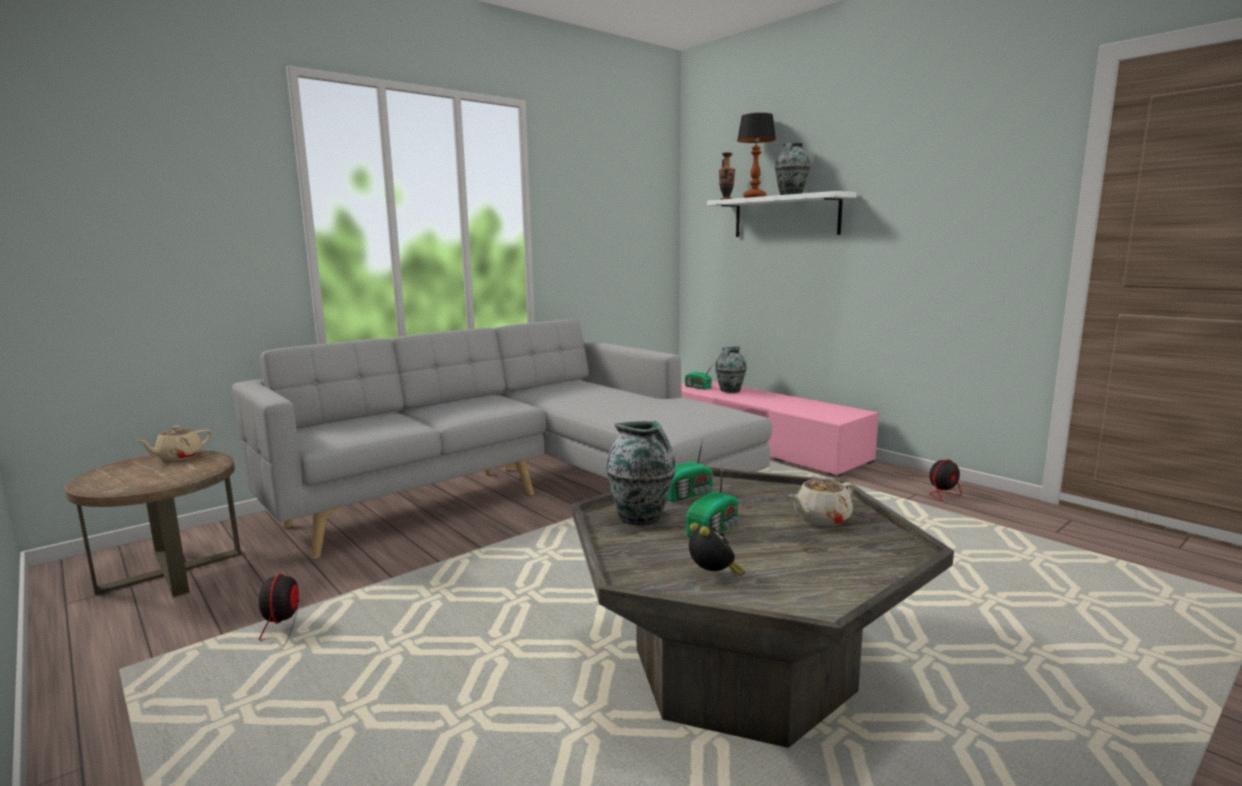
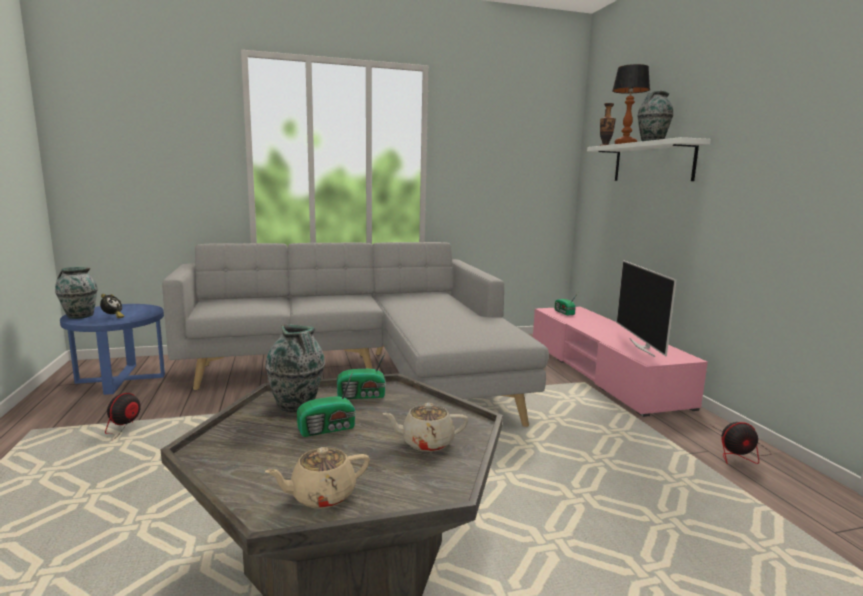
camera: 25 degrees right, 0 degrees up
brown side table [65,451,241,597] -> blue side table [60,304,165,395]
beige teapot [137,426,212,461] -> beige teapot moved to [265,447,370,509]
alarm clock [689,523,745,576] -> alarm clock moved to [100,294,124,318]
vase [715,346,747,393] -> vase moved to [55,267,98,319]
none -> television [616,260,677,357]

